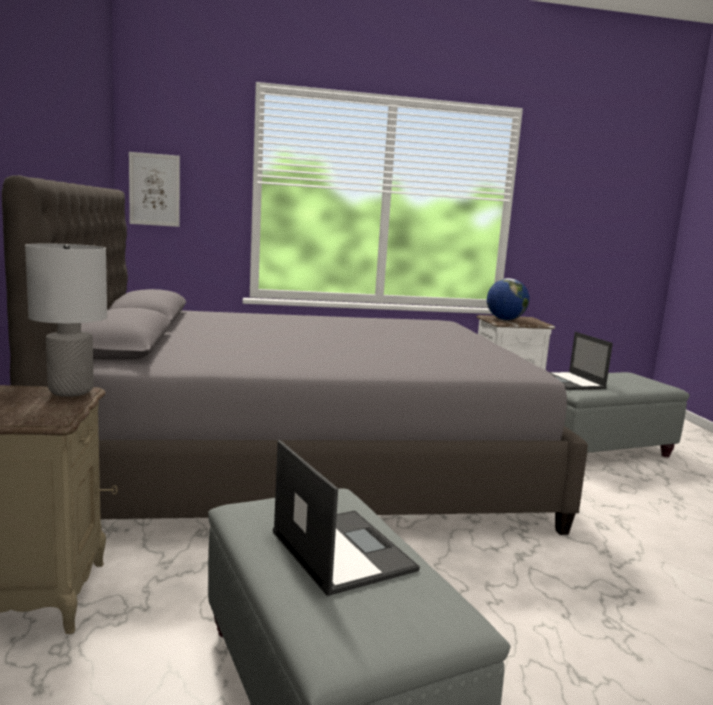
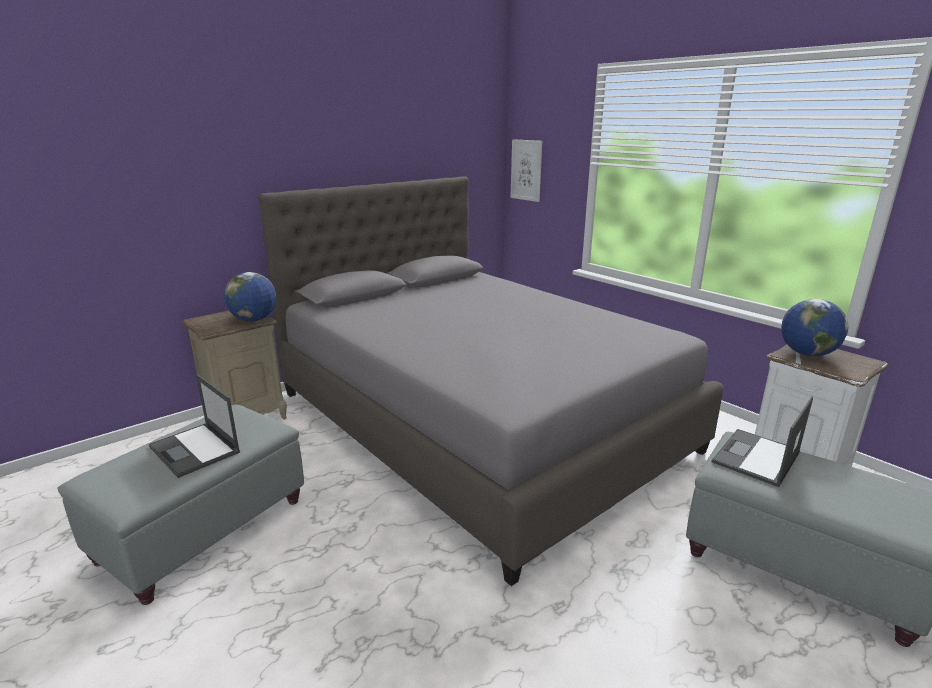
camera: 60 degrees right, 10 degrees up
grey table lamp [25,243,107,397] -> globe [224,272,276,321]
laptop [273,440,420,596] -> laptop turned 105 degrees clockwise [149,374,240,478]

